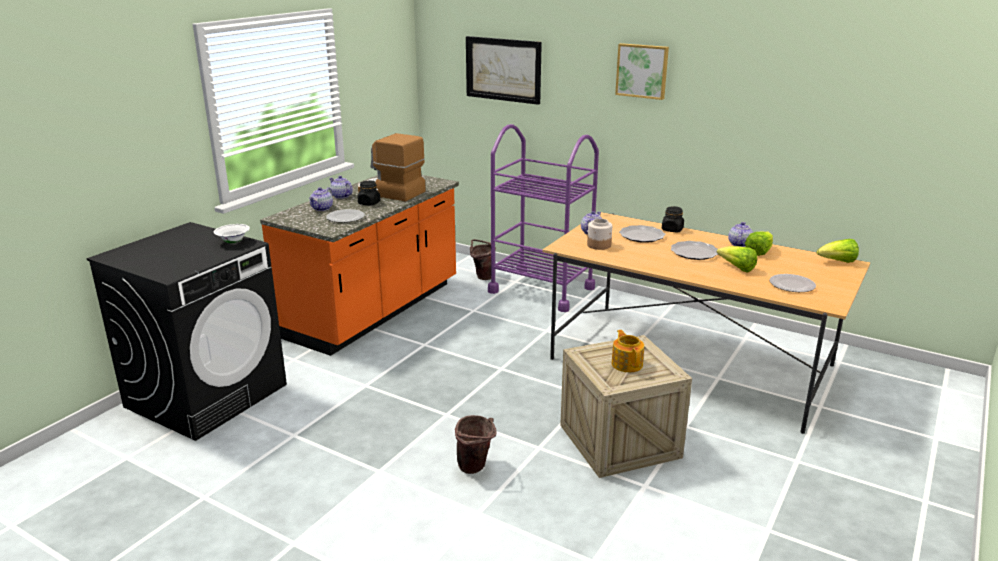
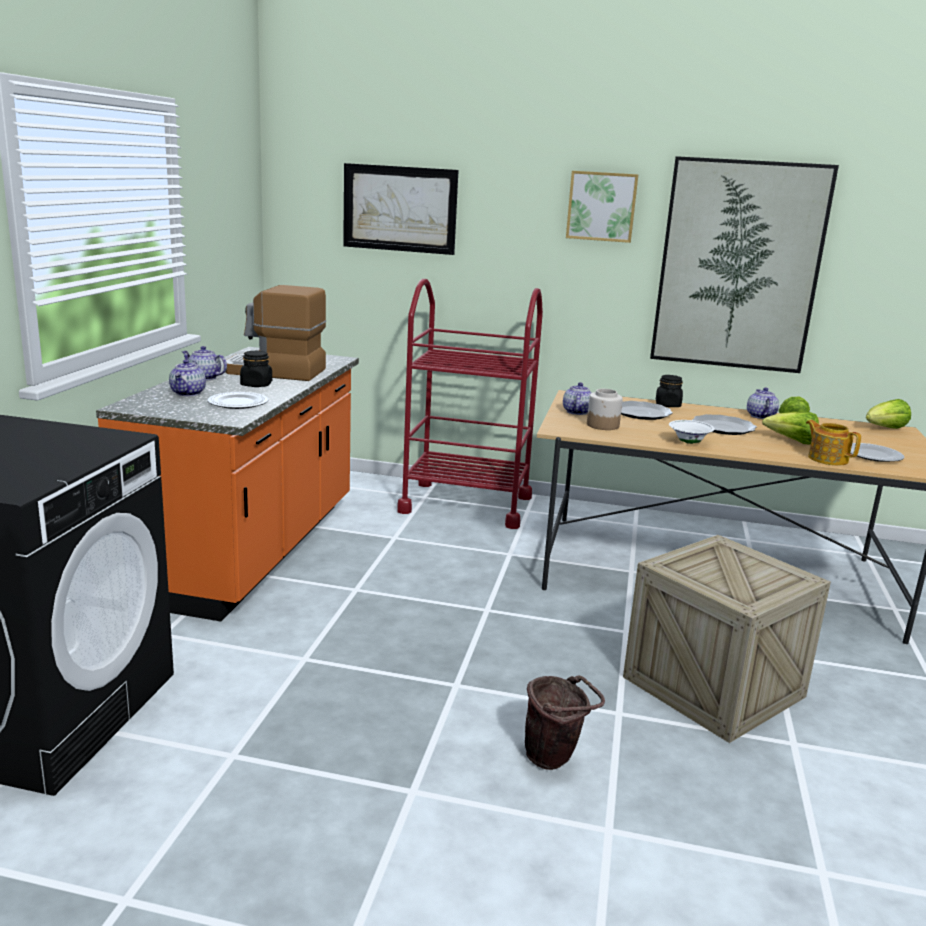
camera: 20 degrees left, 5 degrees down
white bowl [214,224,250,243] -> white bowl moved to [669,420,715,444]
brown bucket [470,239,496,280] -> none
purple cart [488,124,599,312] -> red cart [397,279,543,529]
teapot [612,330,644,372] -> teapot moved to [806,420,861,465]
none -> picture [650,156,839,373]

